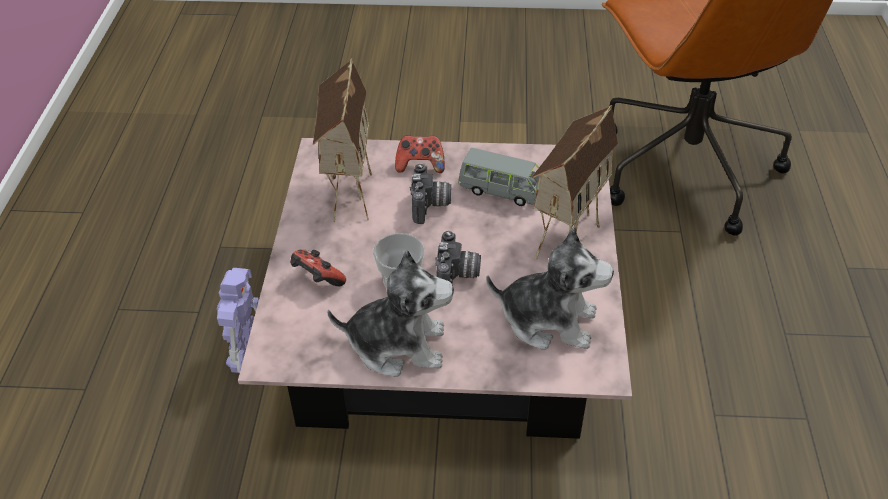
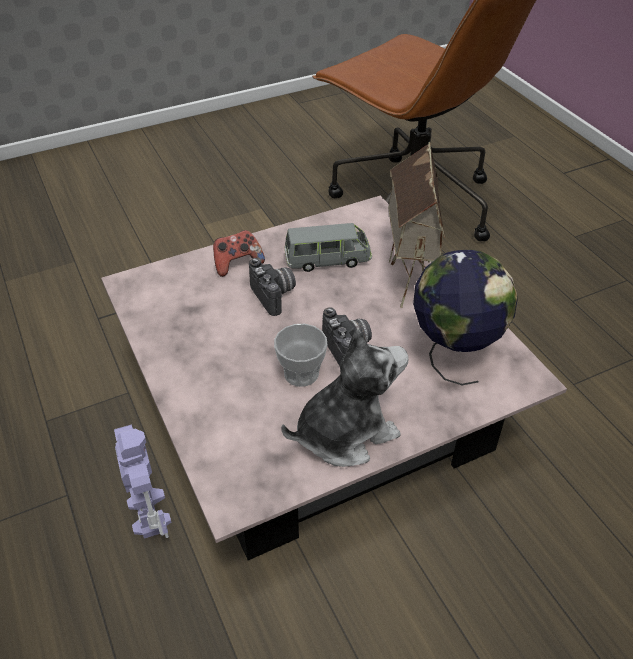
camera: 30 degrees left, 0 degrees up
game controller [290,249,346,286] -> none
toy house [313,58,372,222] -> none
plush toy [486,228,614,350] -> globe [413,250,518,385]

